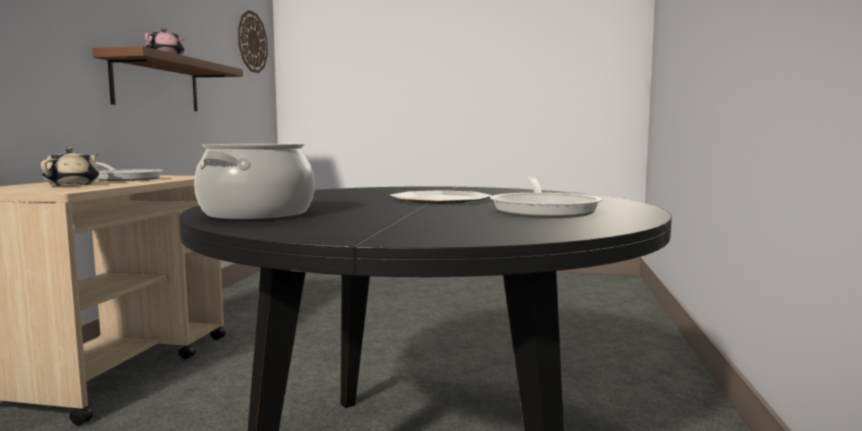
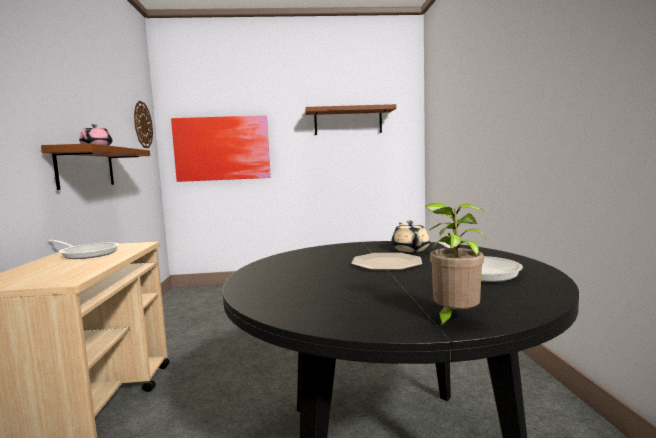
camera: 15 degrees left, 0 degrees up
beige teapot [41,147,99,186] -> beige teapot moved to [391,221,430,252]
cooking pot [194,144,315,220] -> none
none -> picture [171,115,271,182]
none -> brown shelf [305,104,396,135]
none -> potted plant [425,203,486,329]

